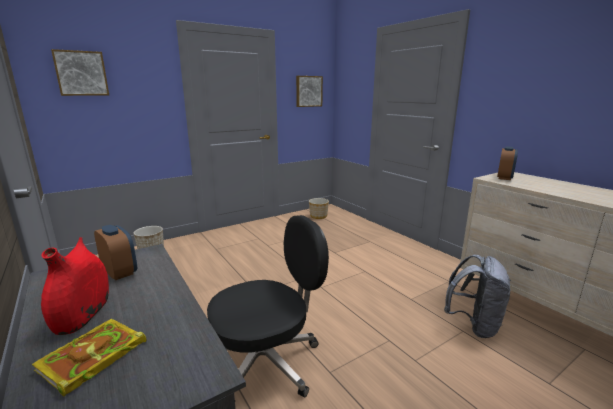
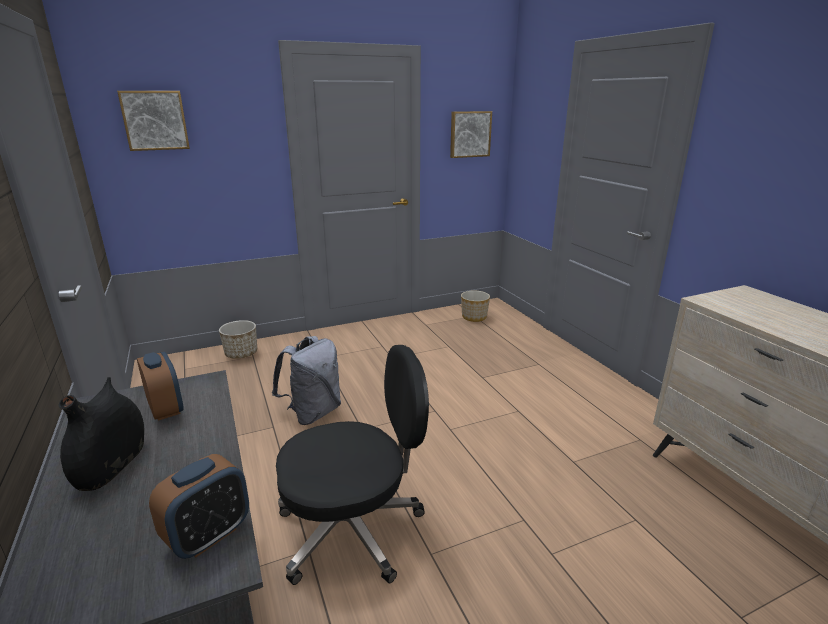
camera: 10 degrees right, 5 degrees up
book [32,319,146,396] -> none
red vase [41,237,109,335] -> black vase [58,377,144,491]
grey backpack [444,255,511,338] -> grey backpack moved to [272,336,341,425]
alarm clock [497,146,518,180] -> alarm clock moved to [149,454,249,559]

